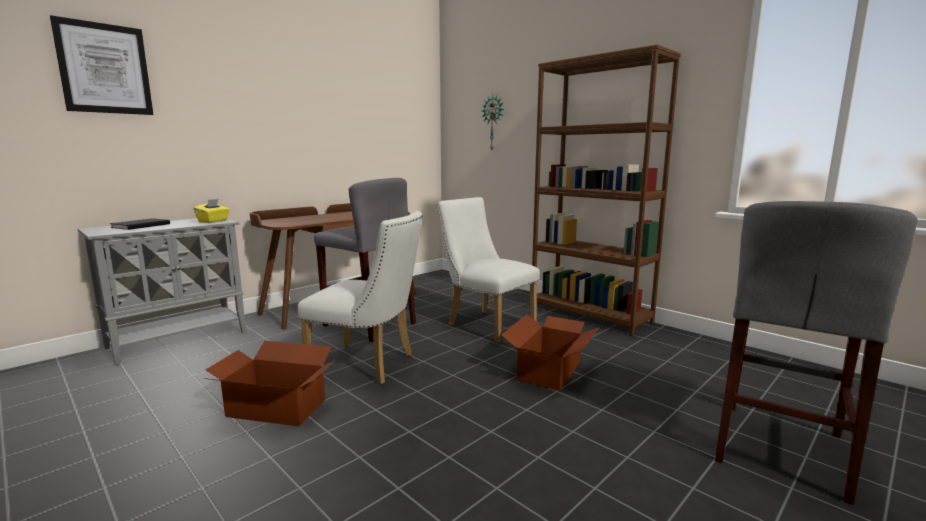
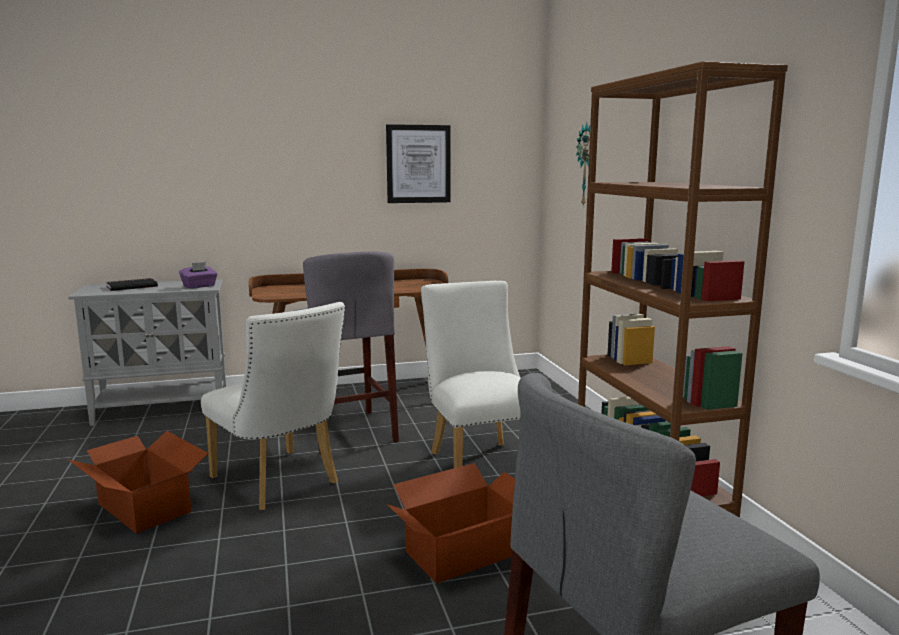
camera: 30 degrees right, 0 degrees up
picture [50,15,153,115] -> picture moved to [386,124,451,203]
yellow tissue box [194,199,230,223] -> purple tissue box [179,262,217,289]

